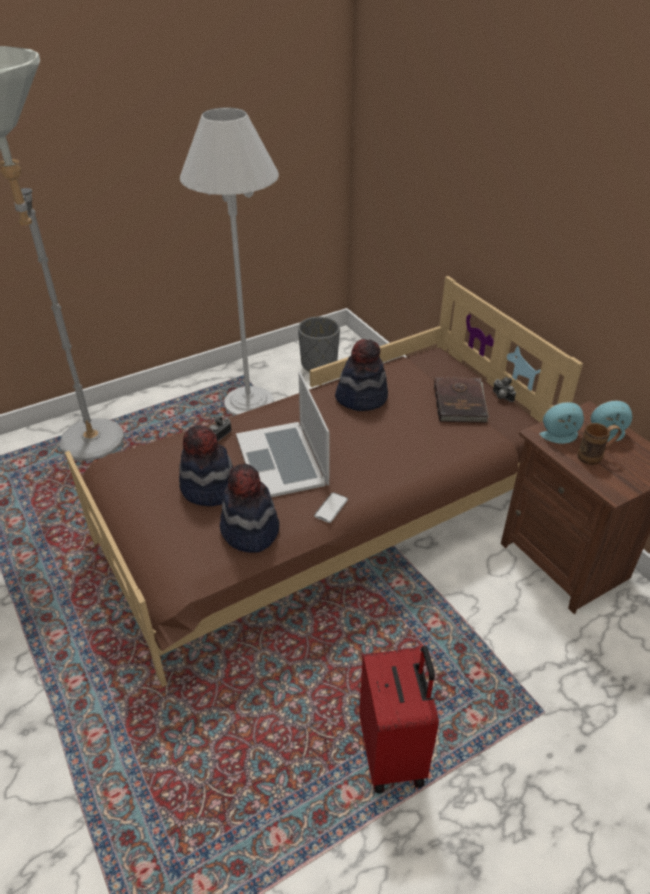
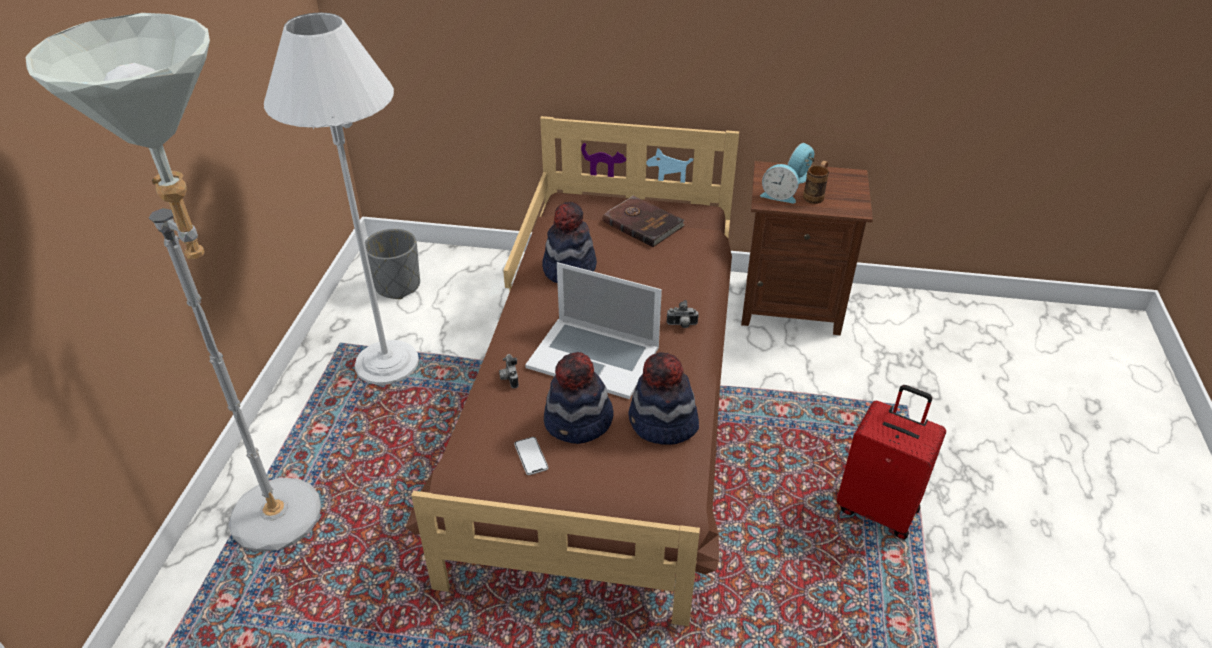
camera: 50 degrees left, 0 degrees up
phone [314,492,348,523] -> phone moved to [514,437,548,475]
camera [493,377,516,402] -> camera moved to [667,300,699,328]
alarm clock [540,402,584,444] -> alarm clock turned 105 degrees counterclockwise [760,164,799,204]

